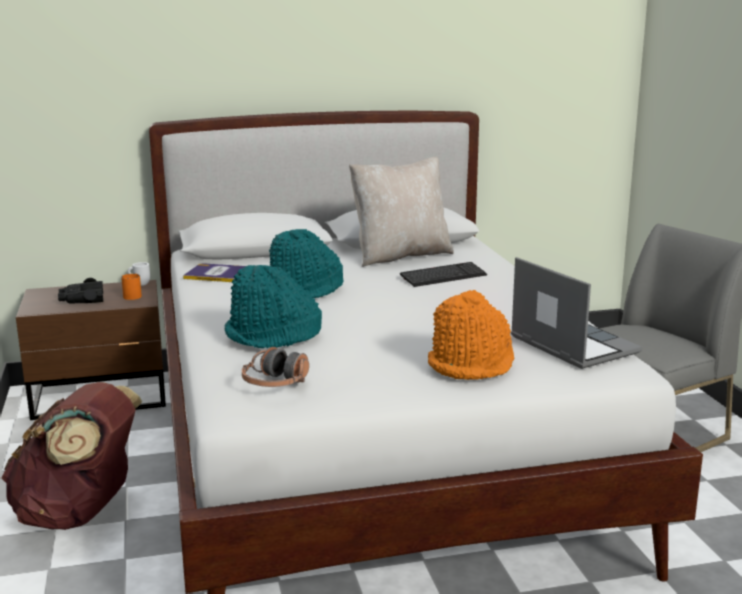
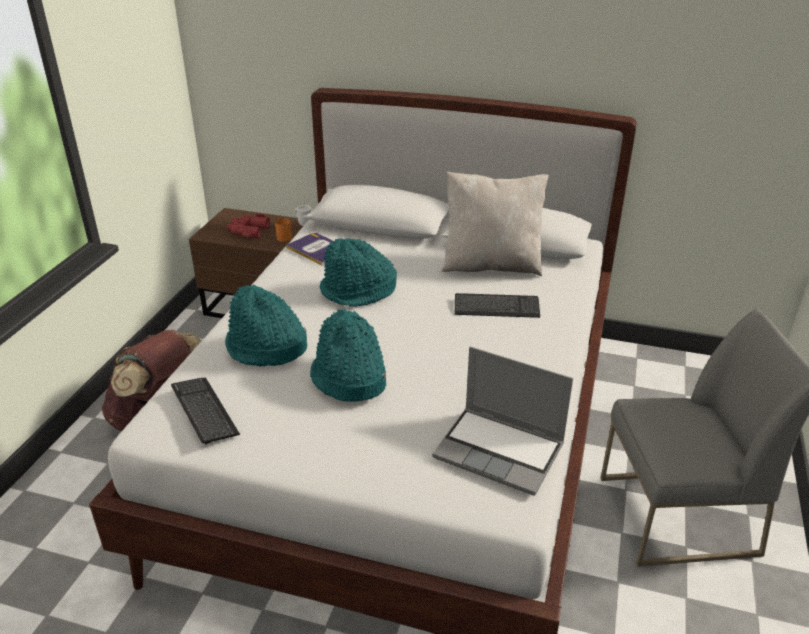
camera: 30 degrees right, 15 degrees up
black binoculars [58,278,103,303] -> red binoculars [227,213,270,239]
headphones [242,347,309,387] -> keyboard [171,378,240,445]
orange hat [428,290,514,380] -> none
laptop [511,257,642,369] -> laptop turned 120 degrees clockwise [432,347,573,496]
none -> turquoise hat [310,309,386,402]

